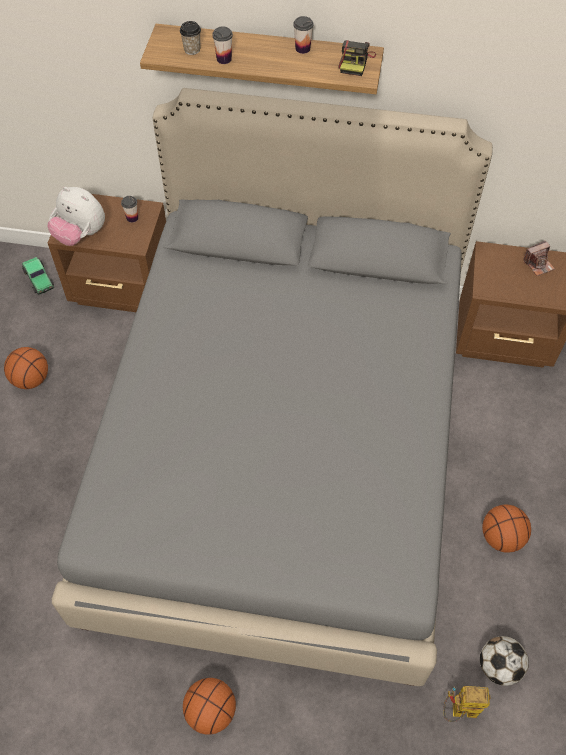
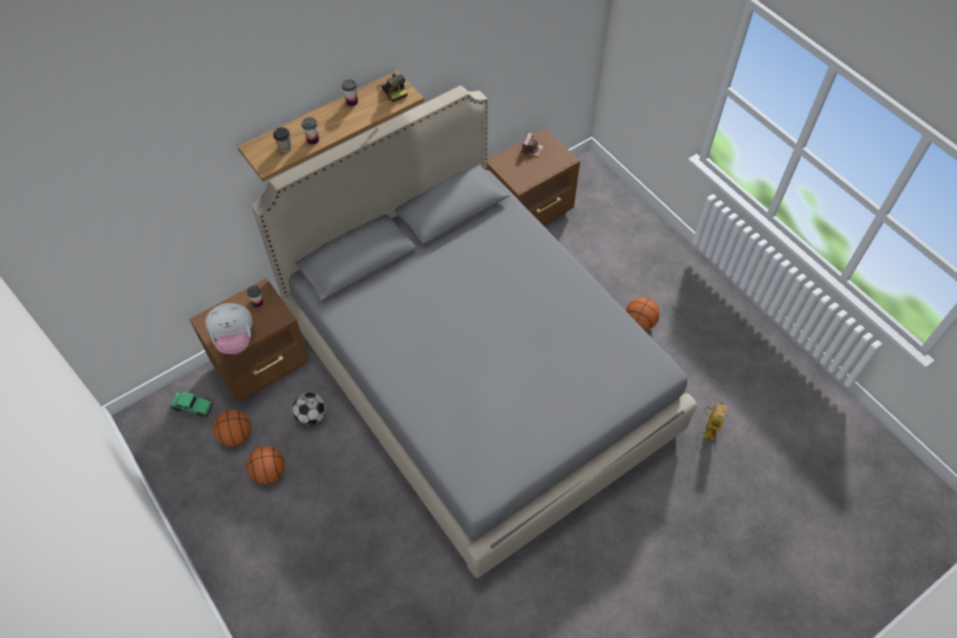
camera: 45 degrees left, 0 degrees up
basketball [183,678,236,735] -> basketball moved to [213,409,251,446]
toy robot [443,686,491,722] -> toy robot turned 150 degrees clockwise [704,401,727,440]
football [480,636,529,686] -> football moved to [292,392,326,425]

